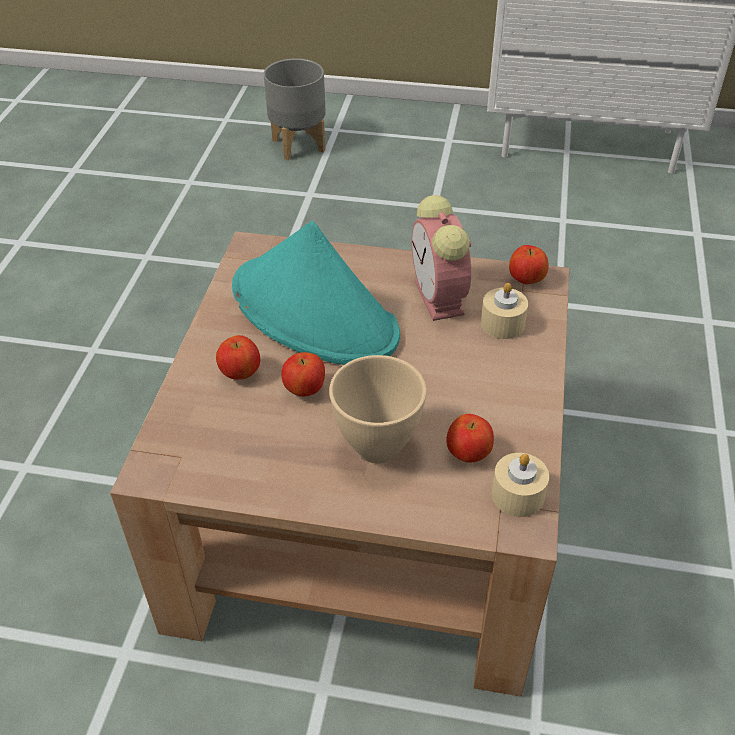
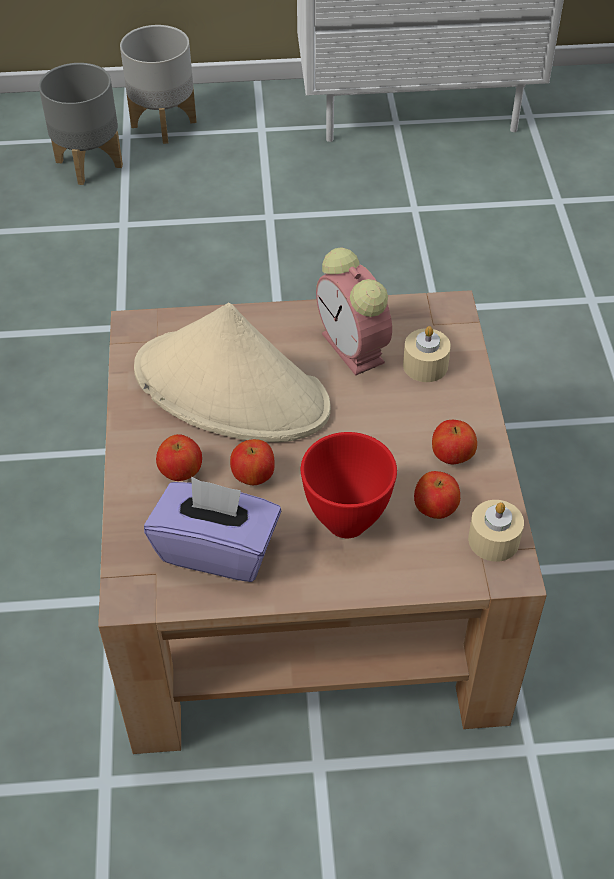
camera: 15 degrees left, 5 degrees up
turquoise hat [232,221,400,365] -> beige hat [134,303,331,442]
beige bowl [329,355,427,464] -> red bowl [301,432,397,538]
apple [509,245,549,284] -> apple moved to [432,420,477,464]
none -> grey planter [120,25,197,144]
none -> purple tissue box [144,476,281,582]

